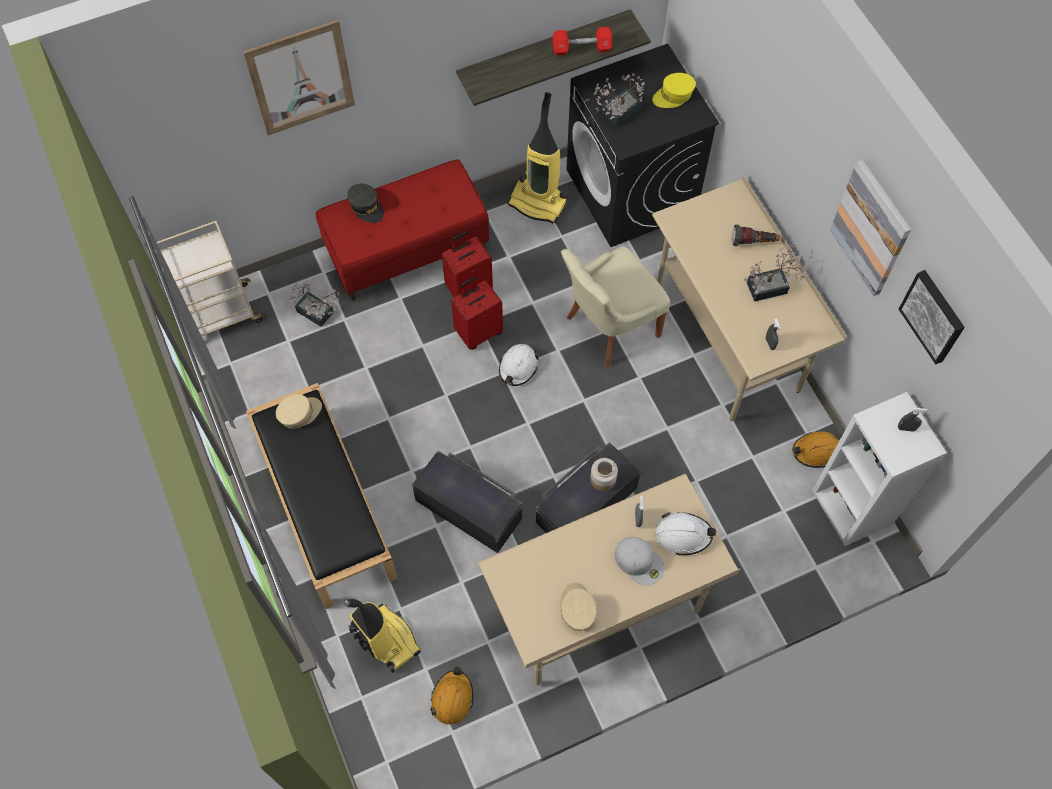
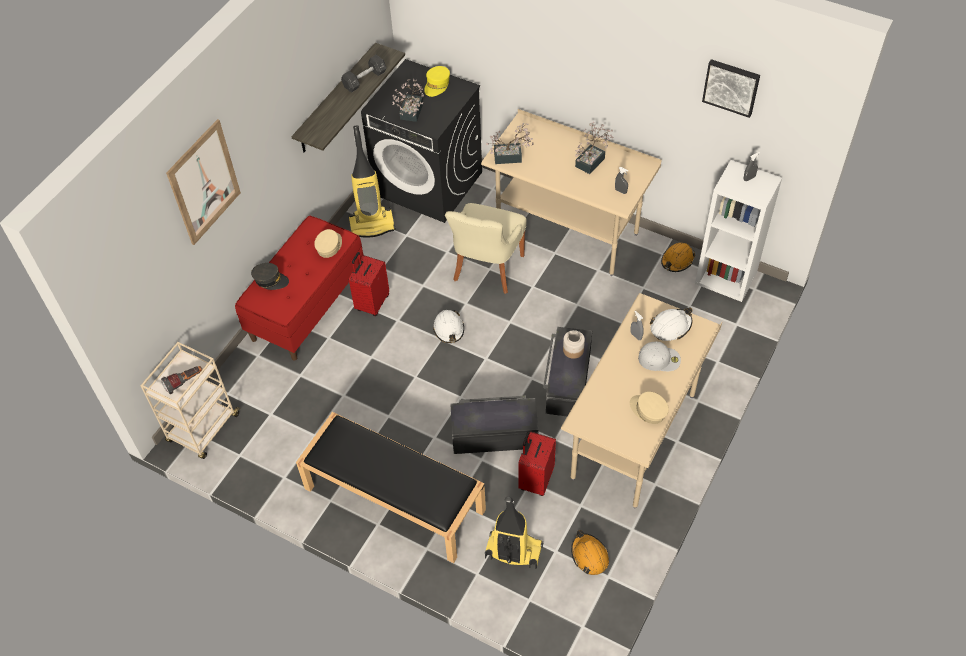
camera: 35 degrees left, 10 degrees down
beige cap [276,394,322,429] -> beige cap moved to [314,229,342,258]
potted plant [286,282,339,327] -> potted plant moved to [486,123,534,164]
red suitcase [451,277,503,350] -> red suitcase moved to [518,431,556,496]
red dumbbell [552,27,612,55] -> black dumbbell [341,55,386,92]
flashlight [732,225,780,246] -> flashlight moved to [161,366,202,394]
picture [830,160,911,296] -> none

